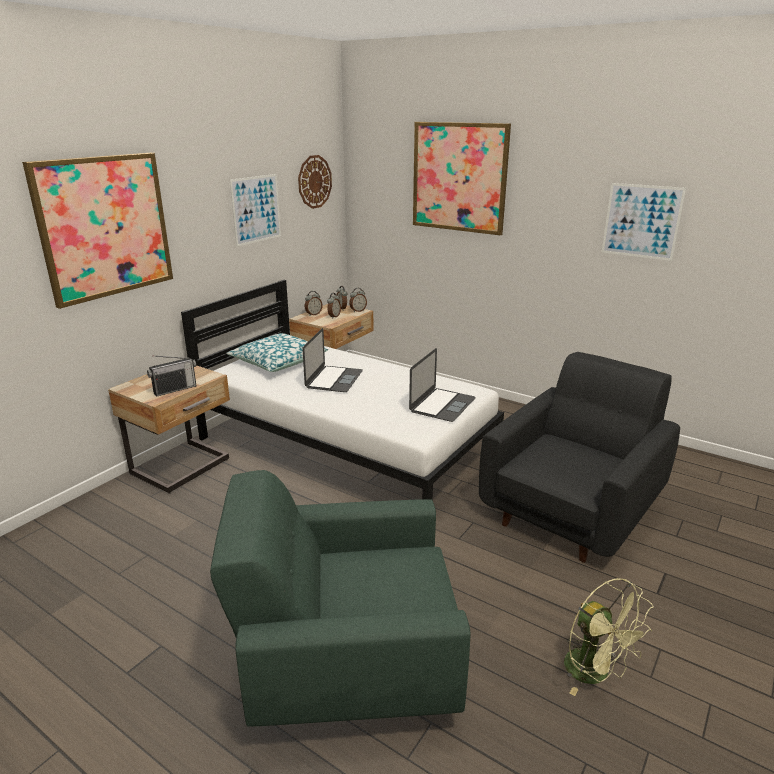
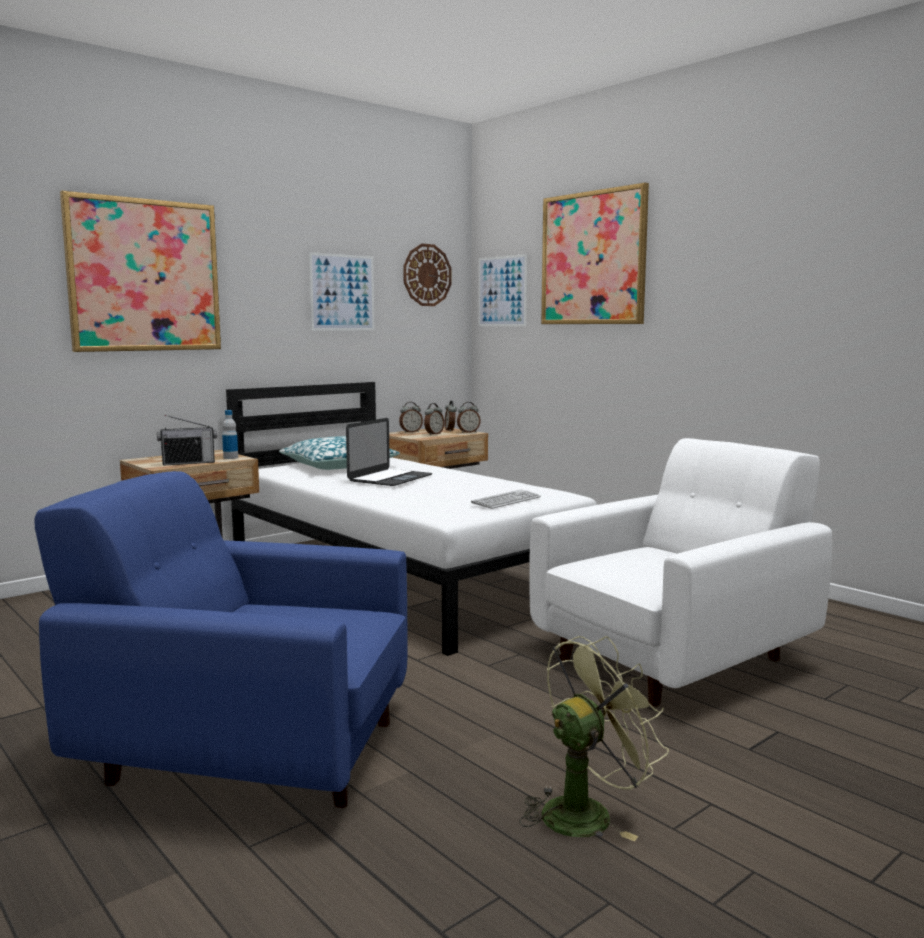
camera: 15 degrees right, 15 degrees down
green armchair [210,470,470,727] -> blue armchair [34,471,407,808]
laptop [409,348,476,422] -> keyboard [471,489,541,509]
black armchair [479,352,680,563] -> white armchair [529,438,832,707]
green fan [564,578,653,696] -> green fan turned 105 degrees counterclockwise [519,636,669,841]
picture [602,183,686,261] -> picture moved to [479,254,527,326]
none -> bottle [222,410,238,459]

